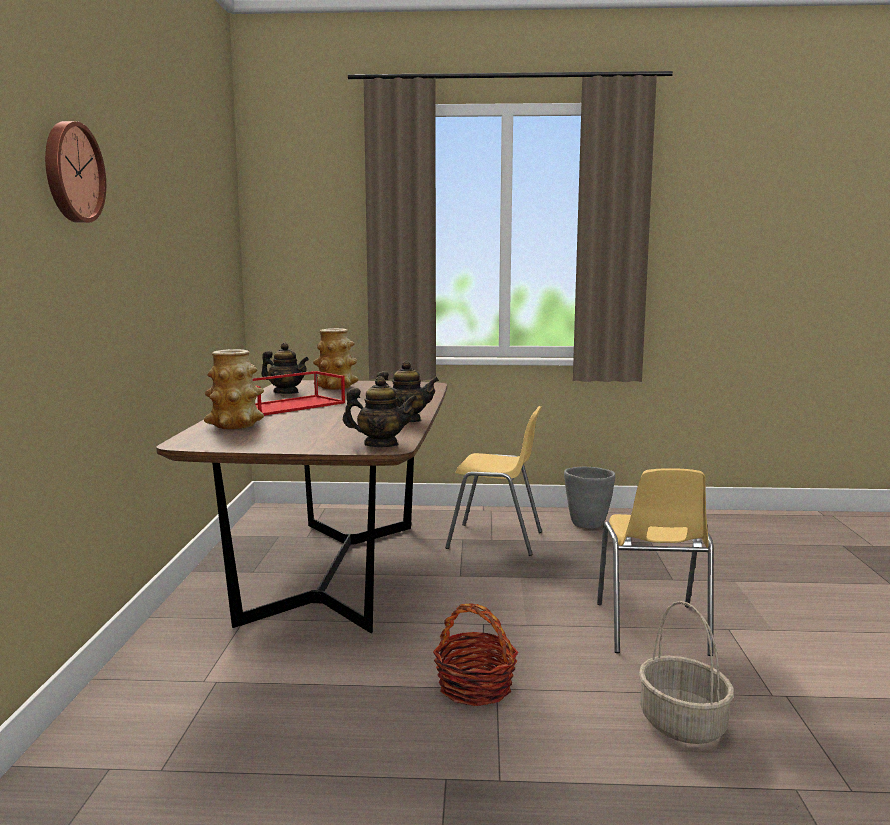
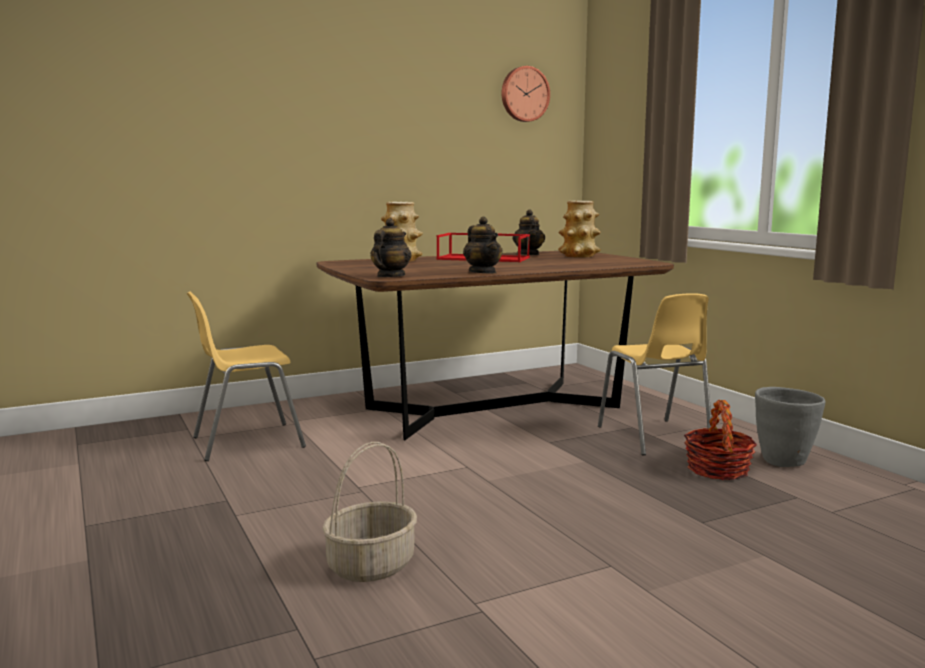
camera: 60 degrees right, 0 degrees up
wall clock [45,121,106,223] -> wall clock moved to [502,66,550,122]
teapot [343,376,418,447] -> teapot turned 135 degrees counterclockwise [370,218,412,277]
basket [433,603,518,706] -> basket moved to [684,400,757,480]
yellow chair [597,468,713,656] -> yellow chair moved to [187,291,306,461]

